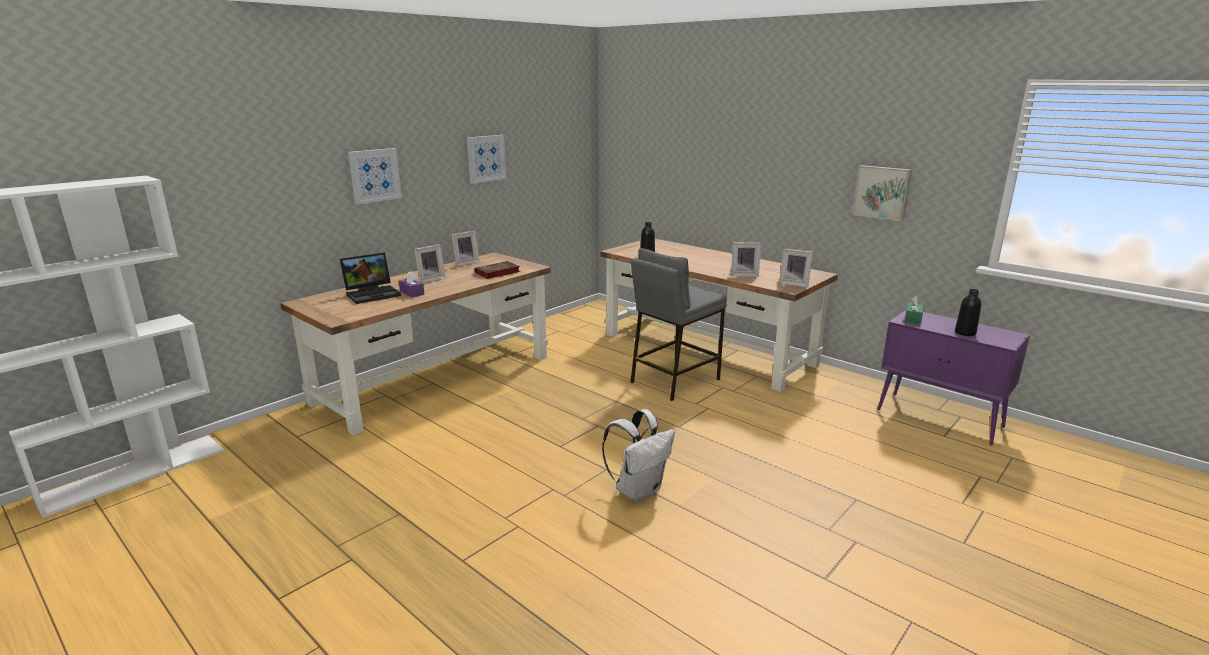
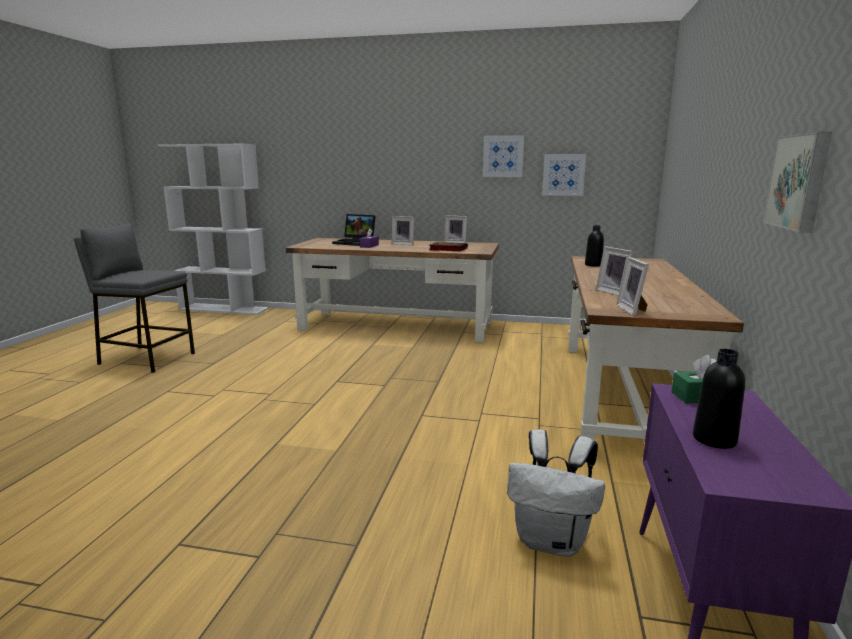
camera: 60 degrees right, 5 degrees down
picture [348,148,402,204] -> picture moved to [542,154,586,196]
white backpack [602,409,675,501] -> white backpack moved to [507,429,605,557]
grey stool [630,248,727,401] -> grey stool moved to [74,223,195,373]

